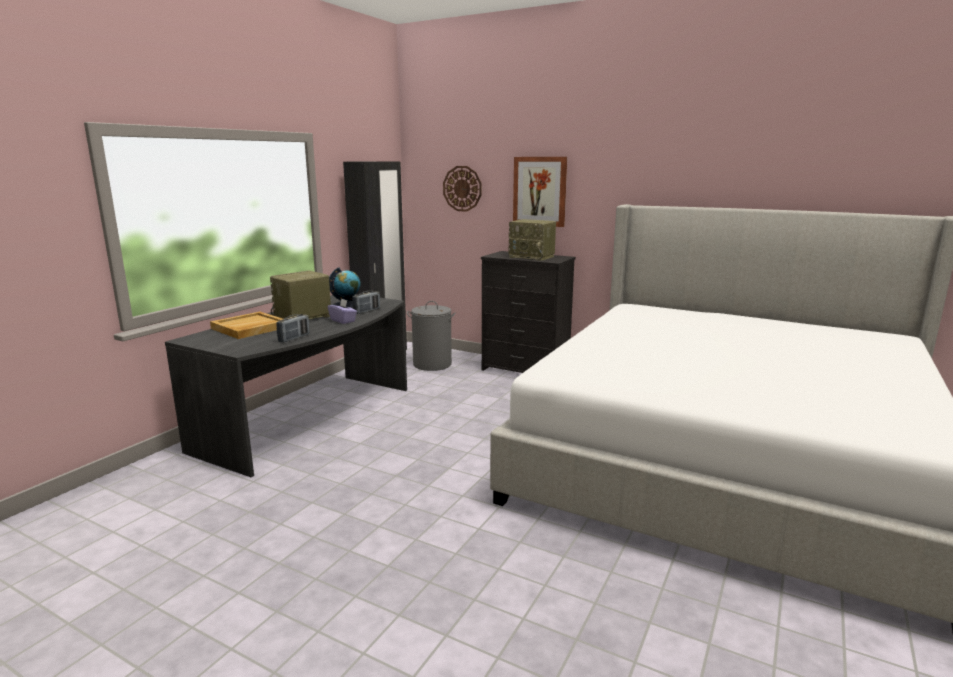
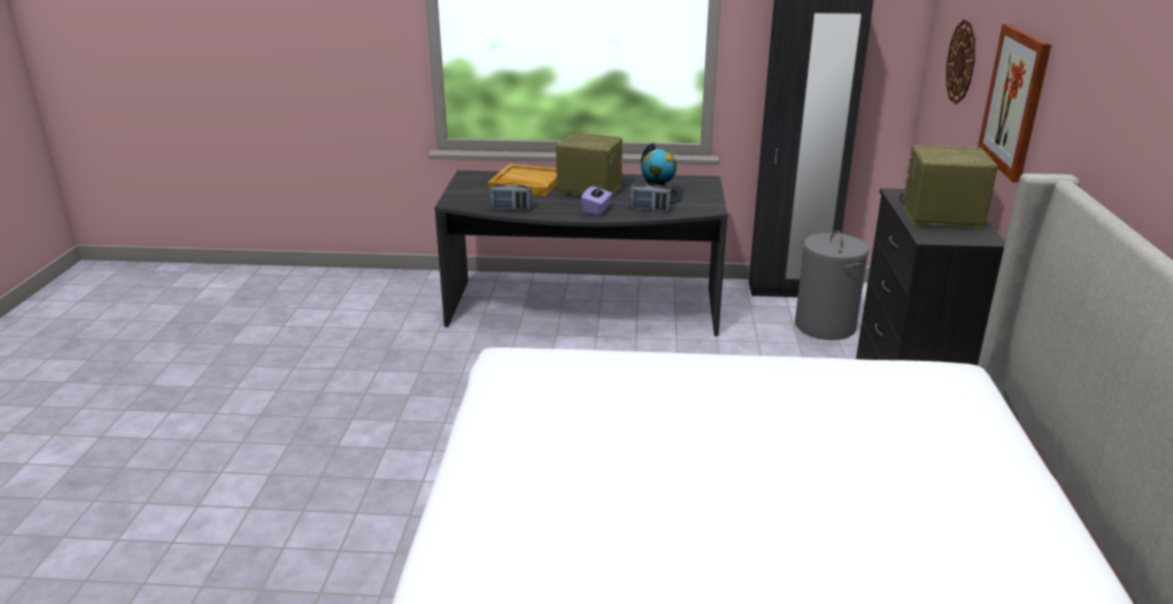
camera: 65 degrees right, 10 degrees up
radio [509,219,556,261] -> radio turned 90 degrees clockwise [900,145,998,230]

